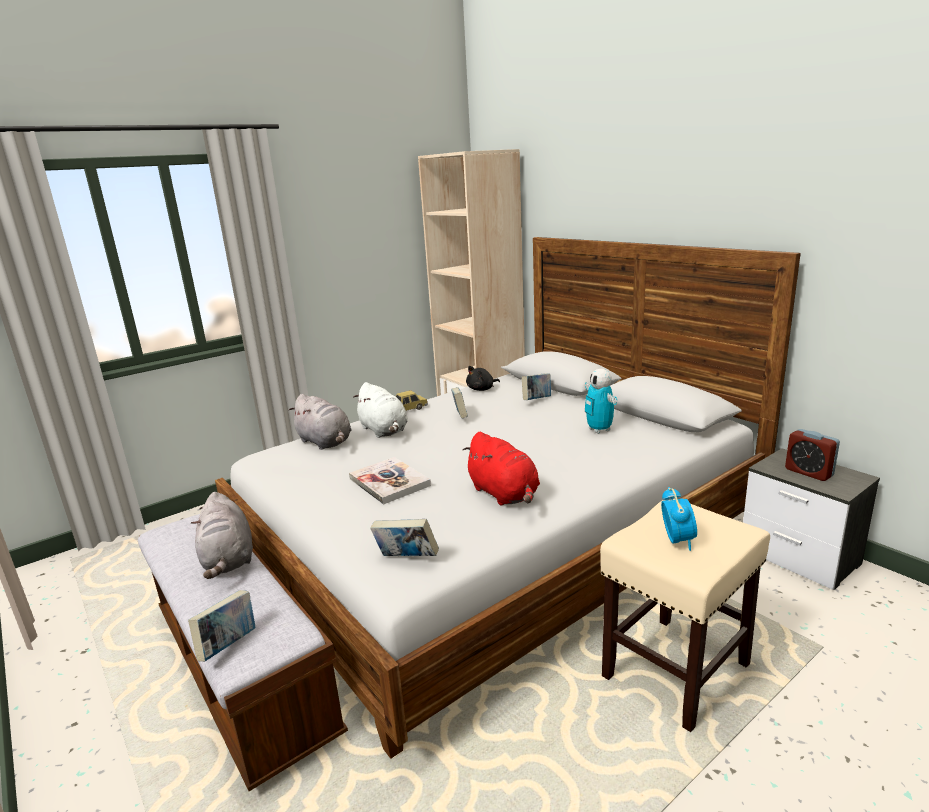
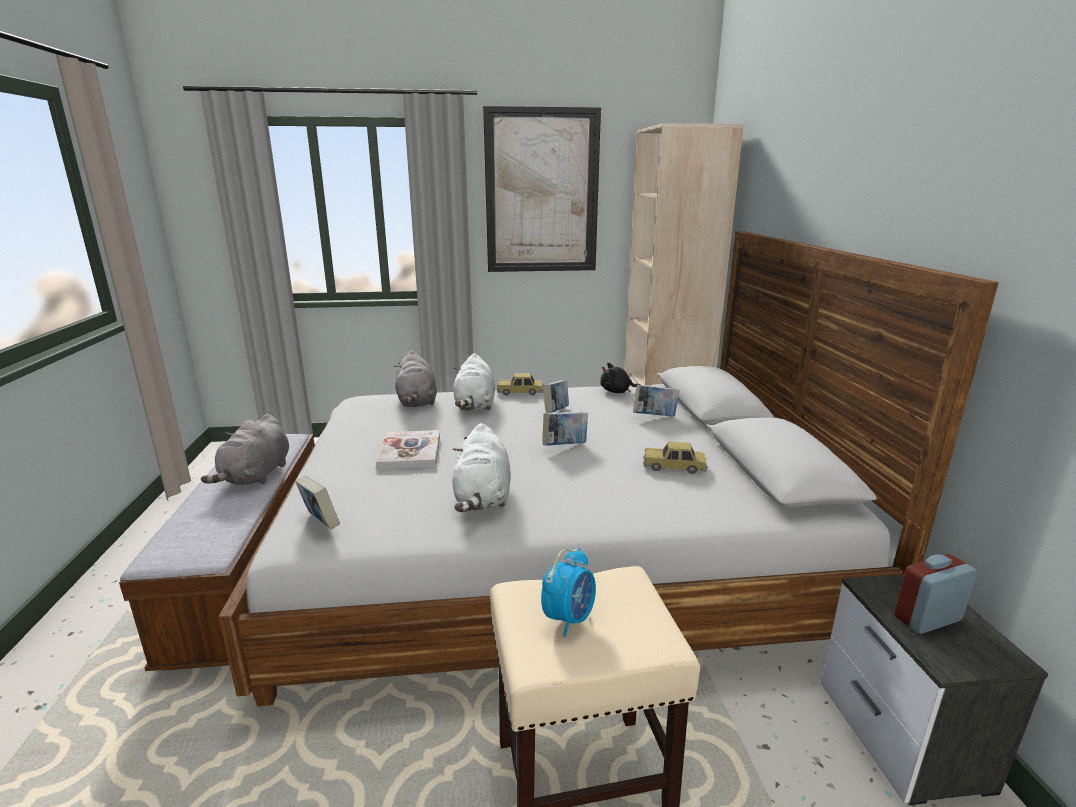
camera: 30 degrees right, 0 degrees up
book [188,590,255,662] -> book moved to [542,412,588,446]
red plush toy [462,432,540,506] -> white plush toy [452,423,511,512]
toy robot [585,369,617,434] -> toy car [643,441,708,474]
alarm clock [785,429,840,481] -> alarm clock turned 75 degrees clockwise [894,554,977,634]
none -> picture [483,106,601,272]

